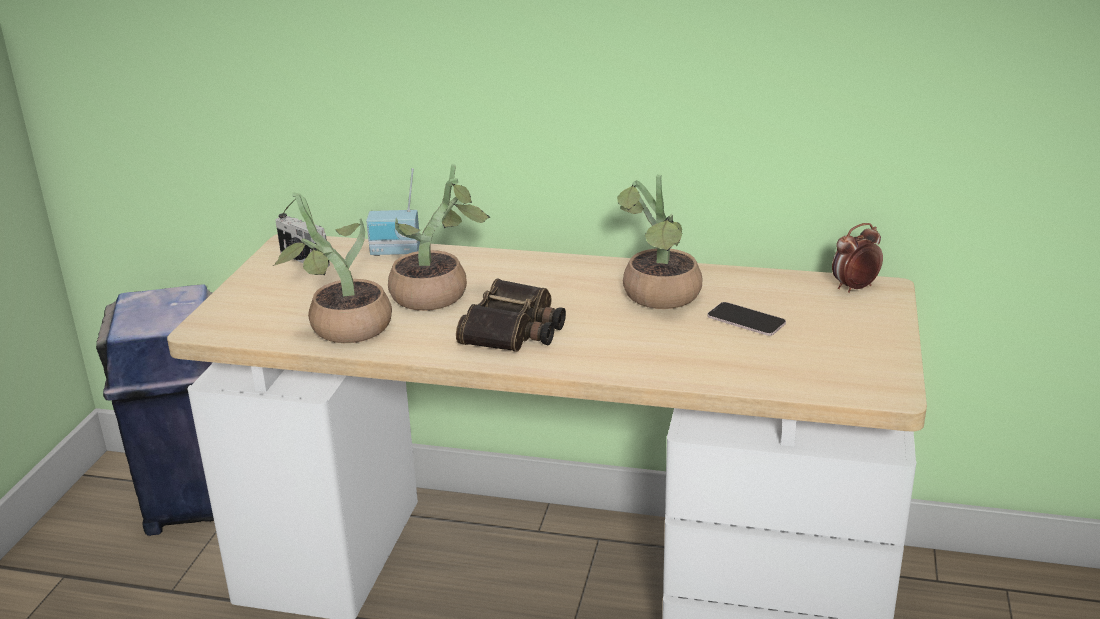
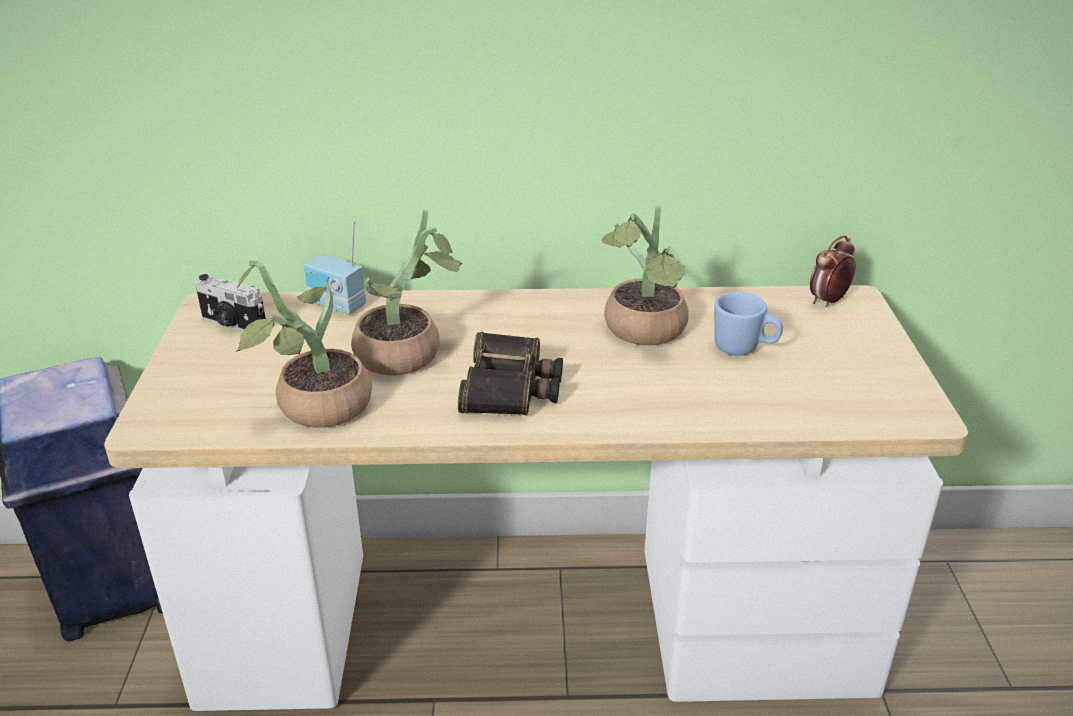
camera: 15 degrees left, 5 degrees up
radio [366,168,420,256] -> radio turned 45 degrees clockwise [304,221,366,314]
phone [707,302,786,336] -> blue mug [714,292,783,356]

